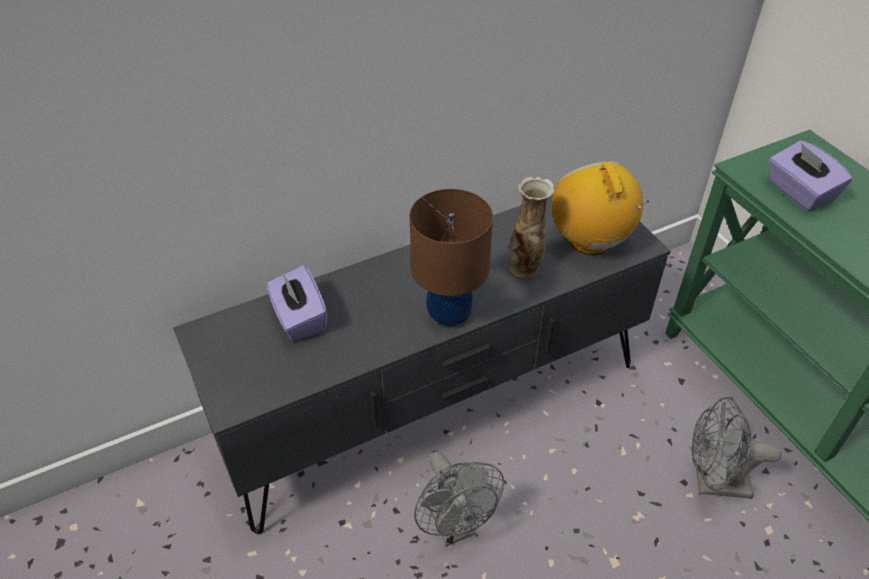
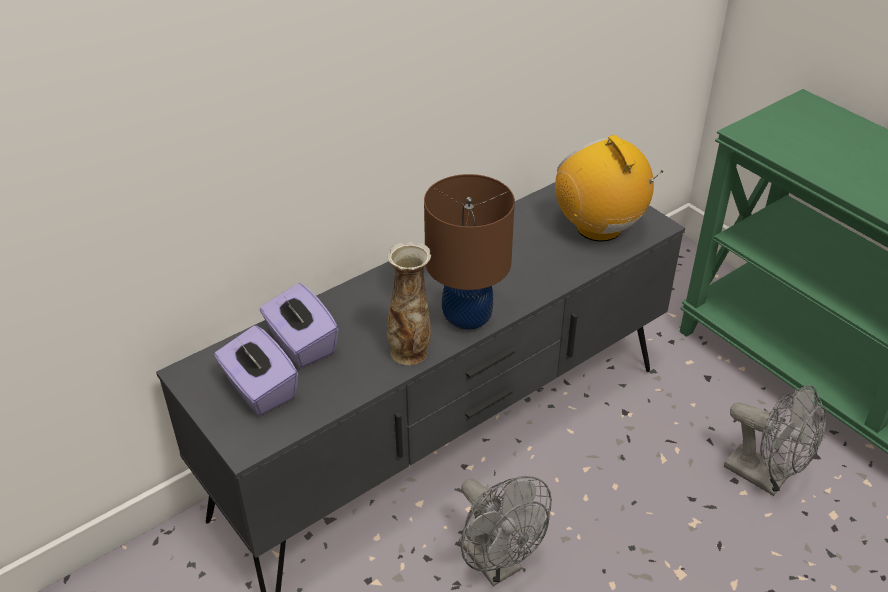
camera: 10 degrees left, 5 degrees down
vase [508,177,554,278] -> vase moved to [387,242,431,365]
grey fan [692,397,781,499] -> grey fan turned 135 degrees counterclockwise [724,385,826,496]
purple tissue box [769,140,852,211] -> purple tissue box moved to [214,325,298,415]

